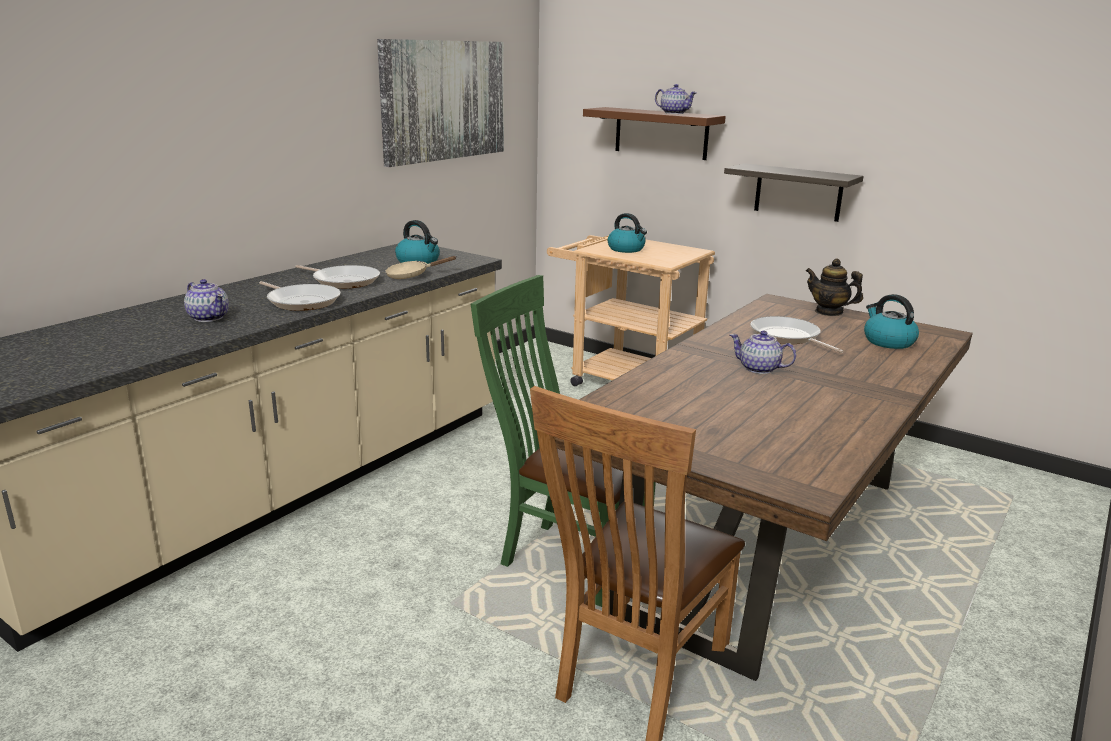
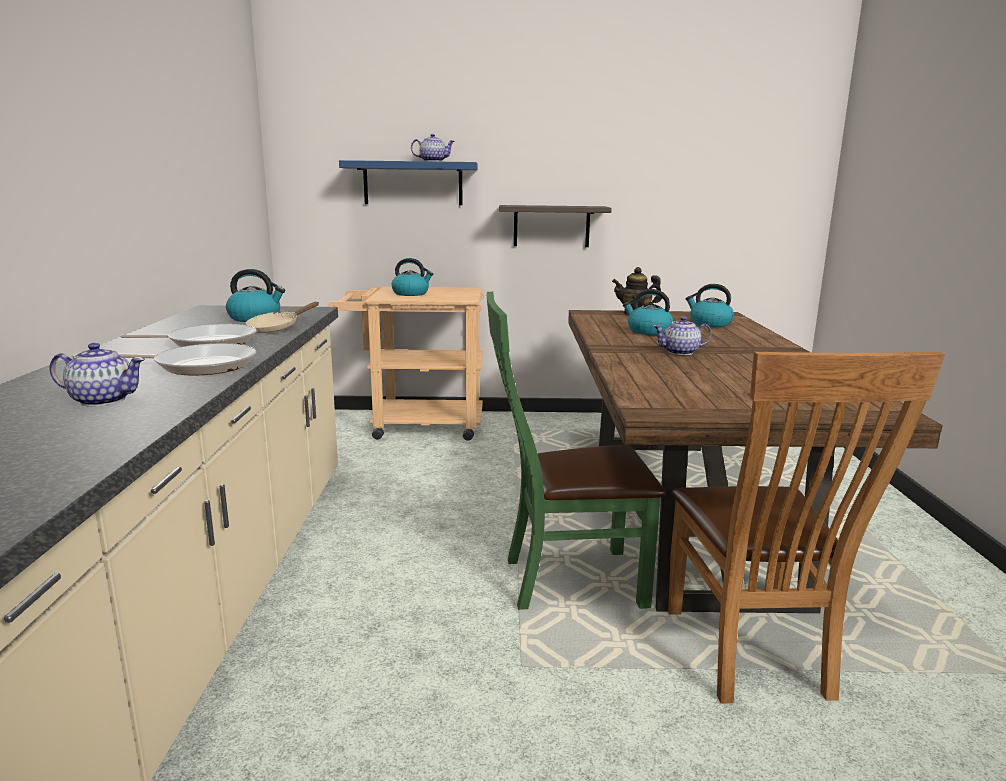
camera: 35 degrees left, 5 degrees down
picture [377,39,504,167] -> none
brown shelf [583,107,726,160] -> blue shelf [339,160,478,205]
frying pan [750,316,844,353] -> kettle [623,289,673,335]

